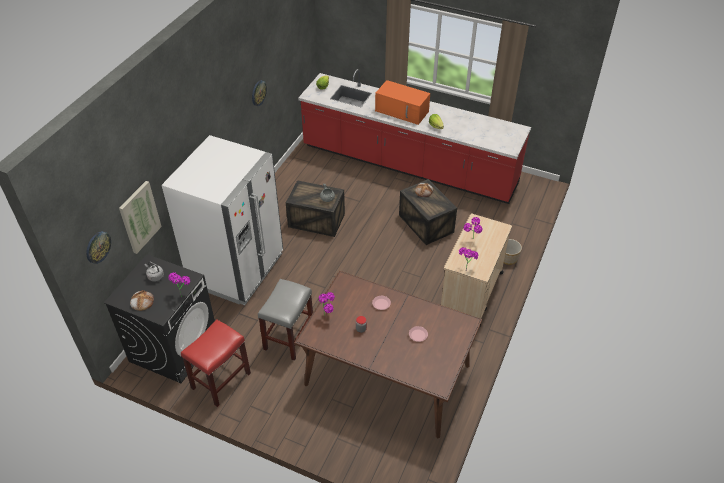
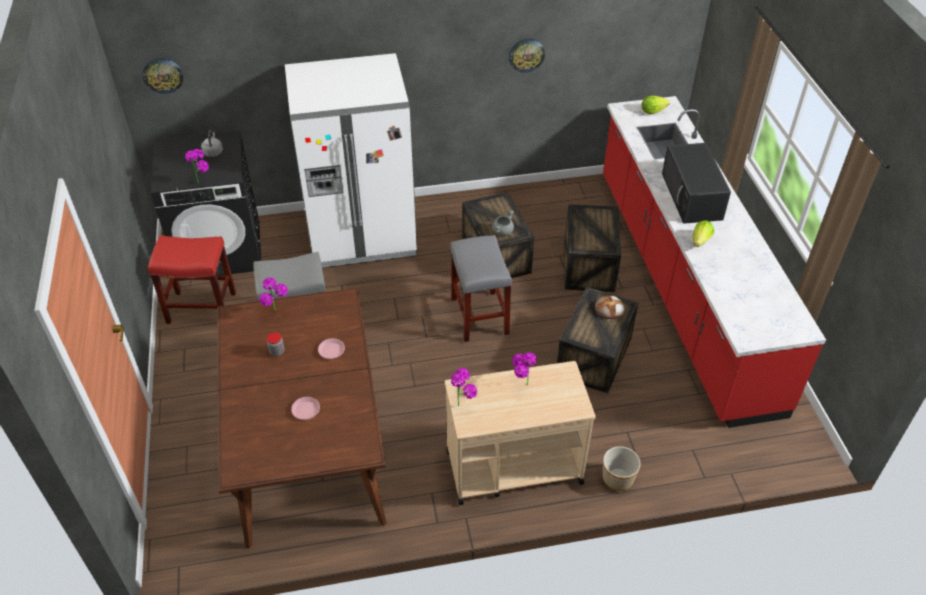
camera: 55 degrees right, 0 degrees up
picture [119,181,162,254] -> none
bread [130,290,154,311] -> none
orange microwave [375,80,430,125] -> black microwave [662,143,731,224]
none -> grey stool [450,235,512,342]
none -> crate [565,204,621,292]

